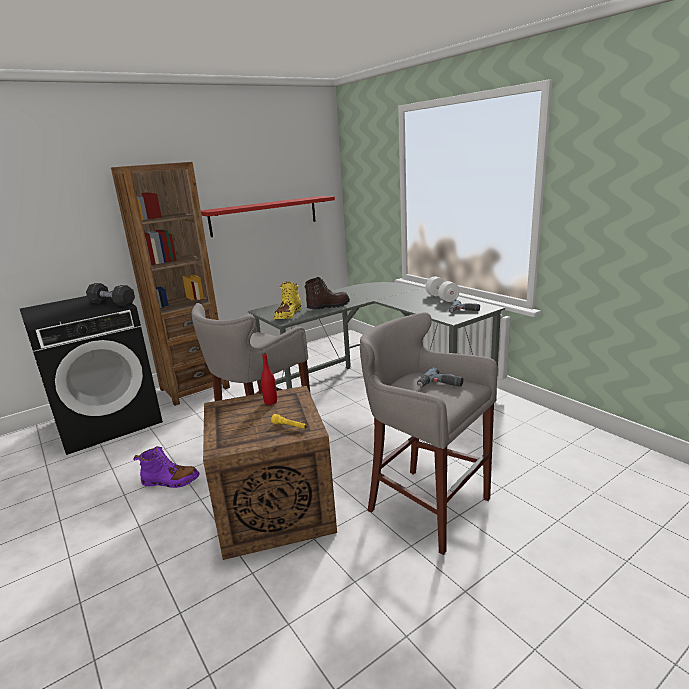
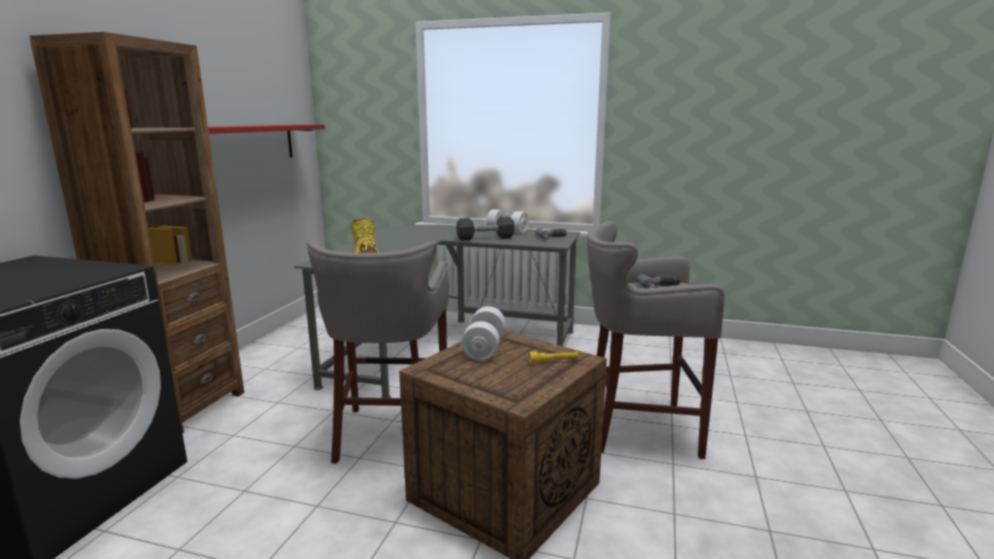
camera: 40 degrees left, 5 degrees down
black dumbbell [86,283,135,306] -> black dumbbell moved to [457,216,514,240]
purple boot [134,446,199,488] -> none
red bottle [261,352,277,405] -> white dumbbell [461,306,505,361]
brown boot [305,277,350,310] -> none

